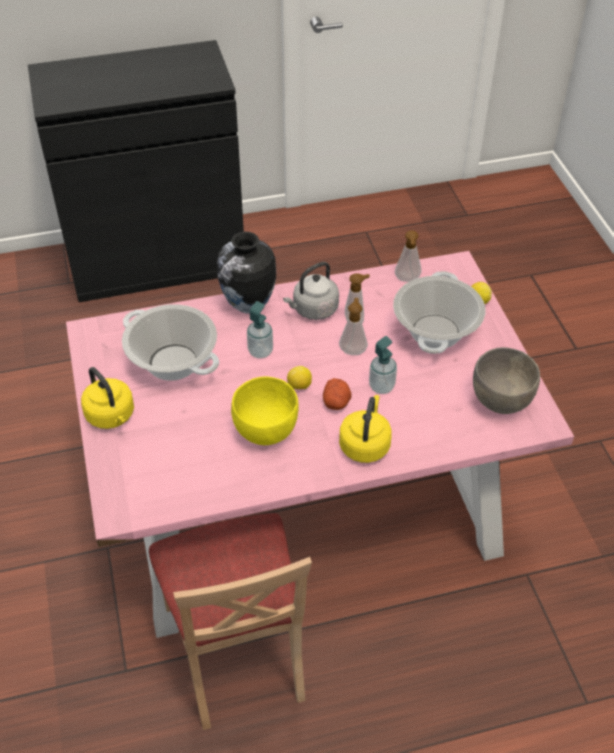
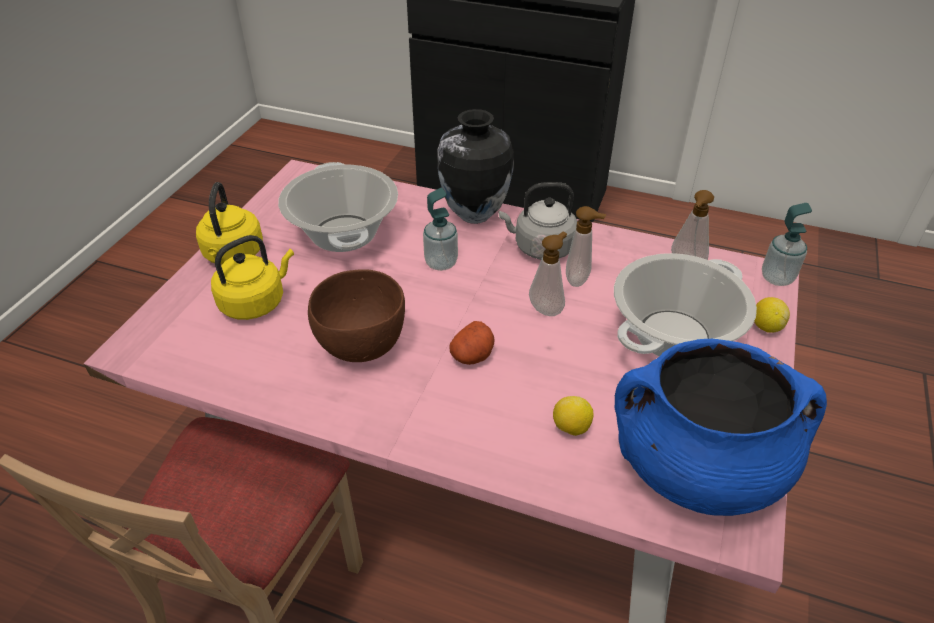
camera: 35 degrees right, 5 degrees down
yellow bowl [231,376,299,445] -> brown bowl [308,269,405,362]
lemon [287,366,312,389] -> lemon moved to [553,396,594,436]
yellow kettle [339,395,392,463] -> yellow kettle moved to [211,235,294,320]
soap dispenser [369,336,397,394] -> soap dispenser moved to [762,203,812,286]
grey bowl [473,347,540,414] -> blue cooking pot [614,339,827,516]

